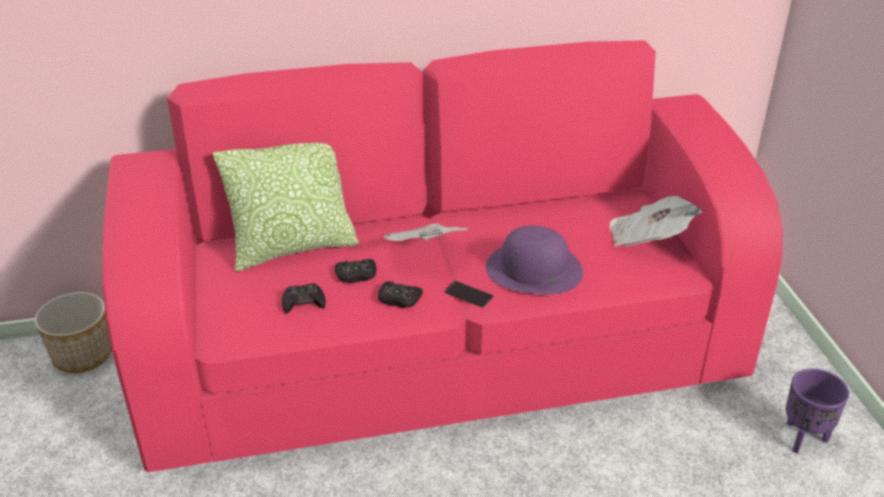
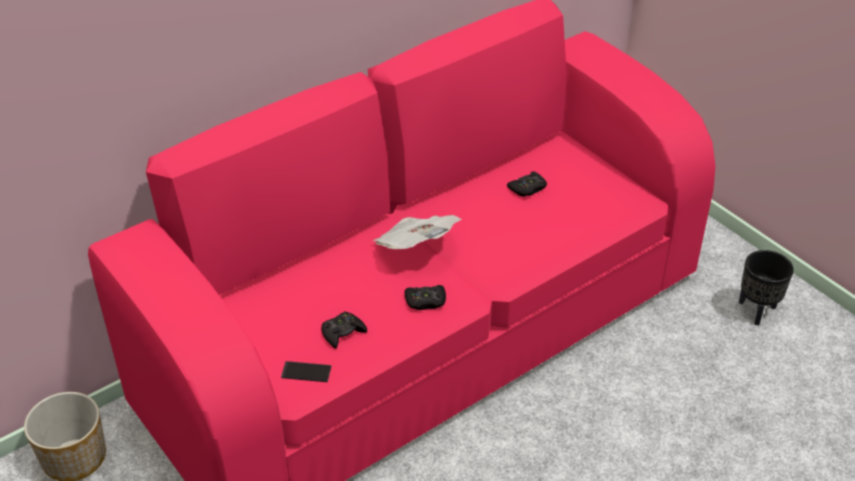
camera: 25 degrees left, 5 degrees up
pillow [213,143,359,272] -> none
black game controller [335,259,376,283] -> black game controller moved to [507,171,547,197]
phone [444,281,494,308] -> phone moved to [281,361,332,382]
purple hat [486,226,583,295] -> none
newspaper [609,196,703,247] -> none
purple planter [786,368,849,454] -> black planter [739,250,794,325]

